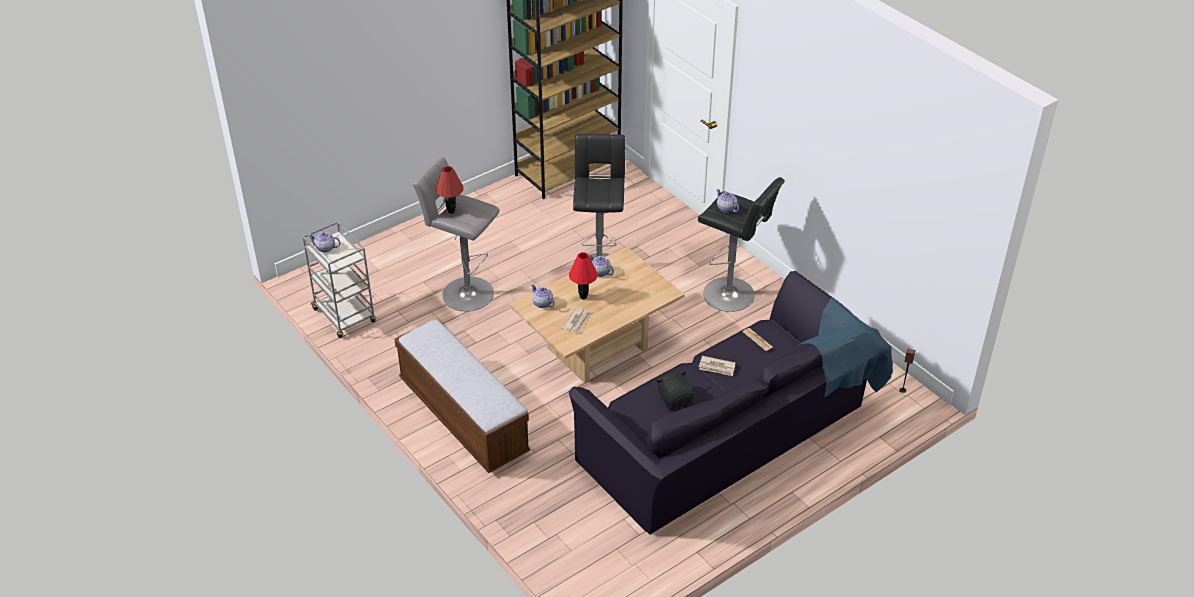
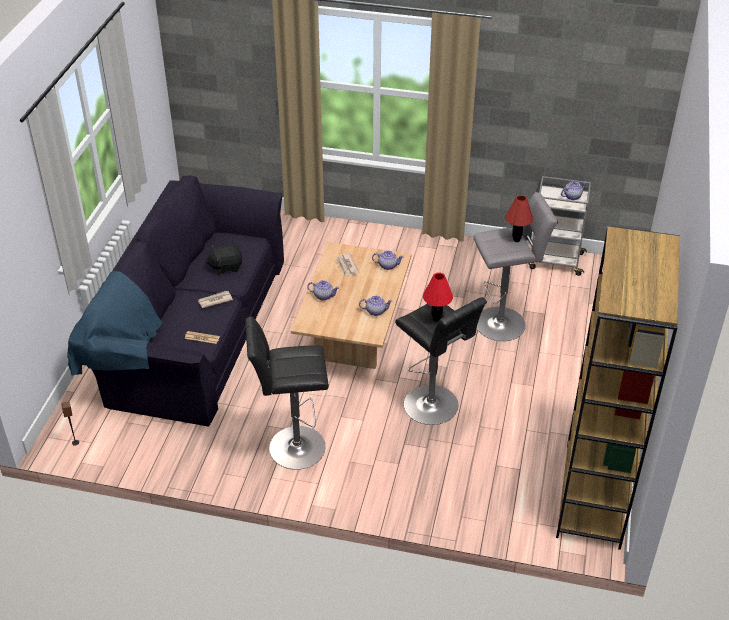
camera: 140 degrees right, 0 degrees up
bench [394,319,530,473] -> none
red table lamp [569,252,598,299] -> red table lamp moved to [423,272,453,322]
black plush toy [656,371,694,409] -> black plush toy turned 135 degrees clockwise [206,243,242,275]
teapot [716,189,739,213] -> teapot moved to [307,280,339,300]

